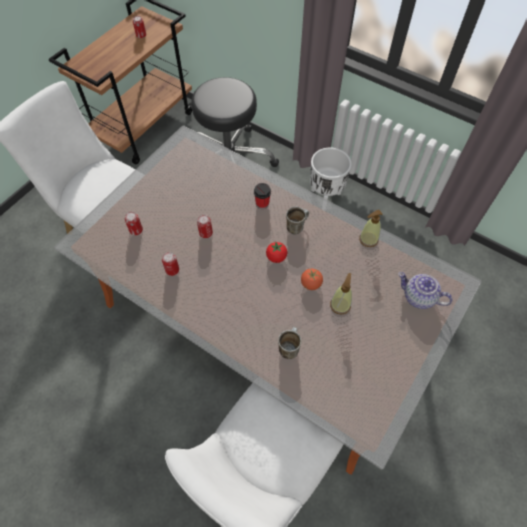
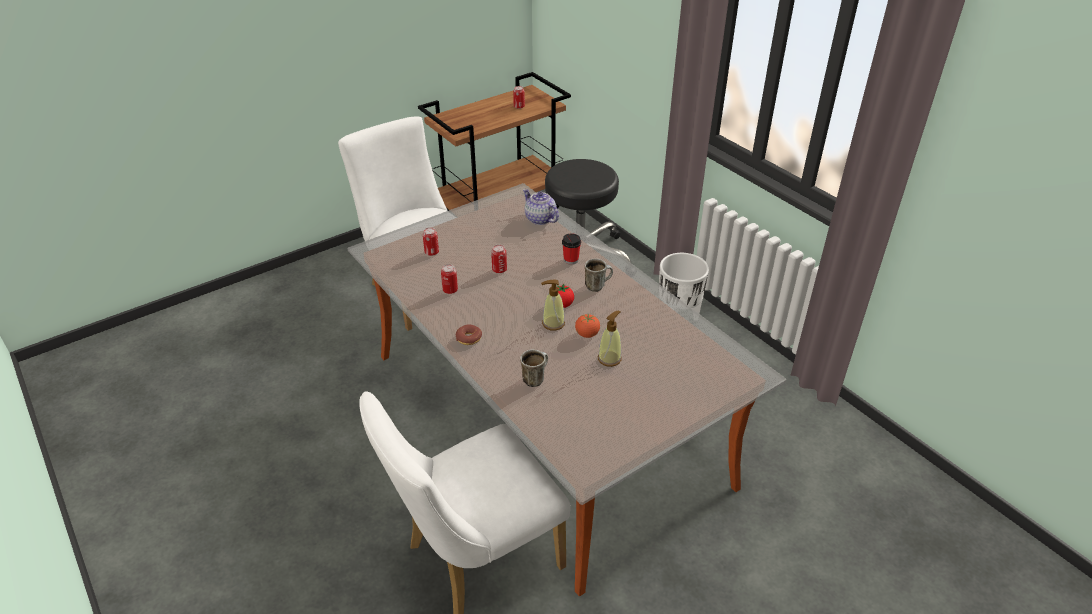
camera: 20 degrees right, 20 degrees down
soap dispenser [359,210,383,247] -> soap dispenser moved to [541,280,565,331]
teapot [398,272,452,309] -> teapot moved to [523,189,559,225]
none -> donut [456,325,482,345]

